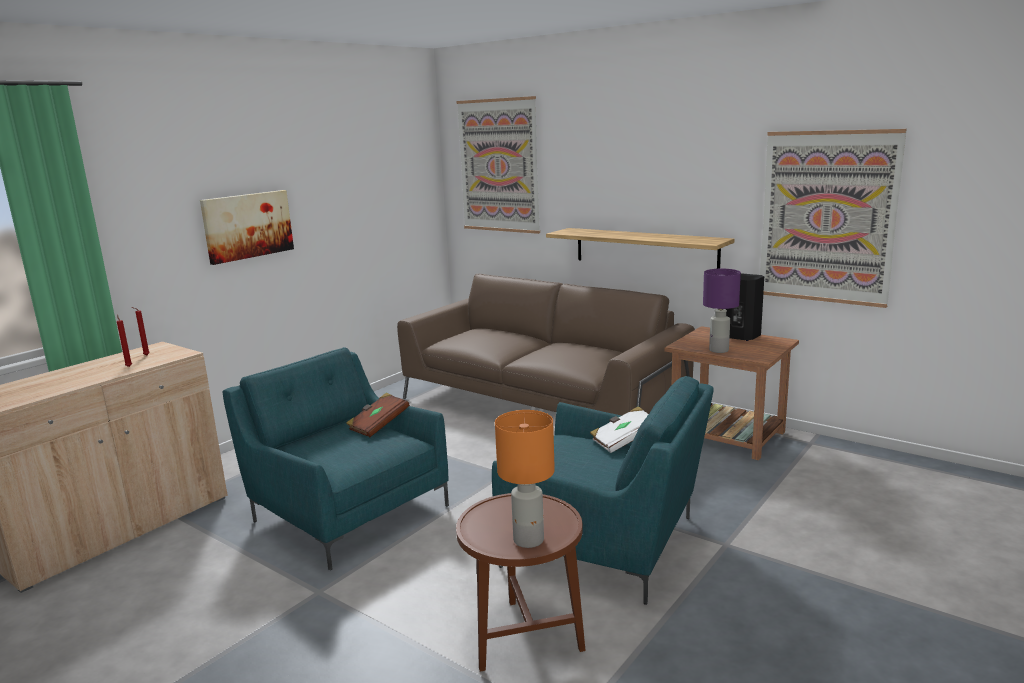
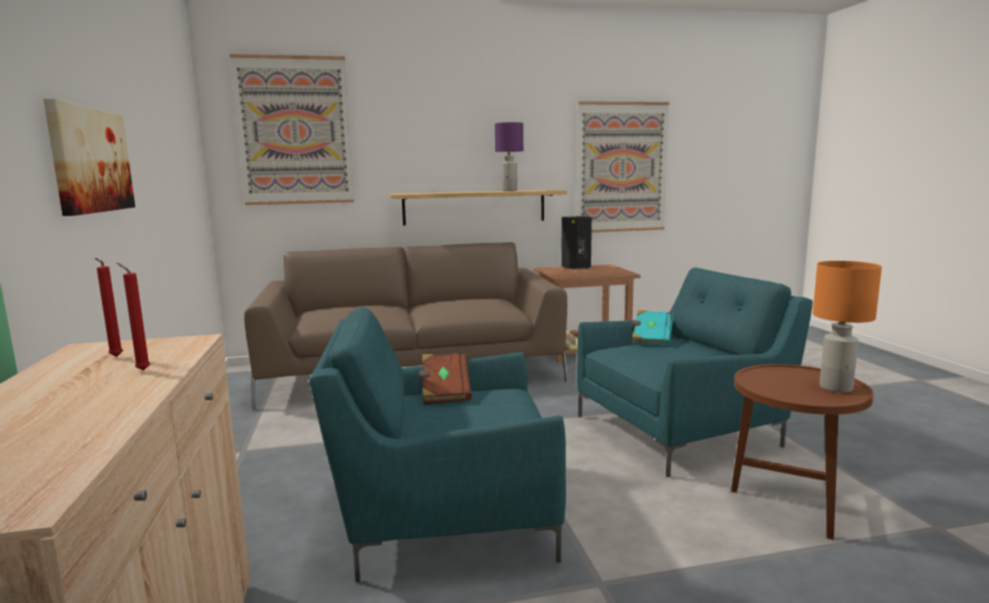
camera: 50 degrees left, 5 degrees down
white book [590,406,649,453] -> turquoise book [632,310,673,346]
purple table lamp [703,269,741,353] -> purple table lamp moved to [495,122,523,191]

